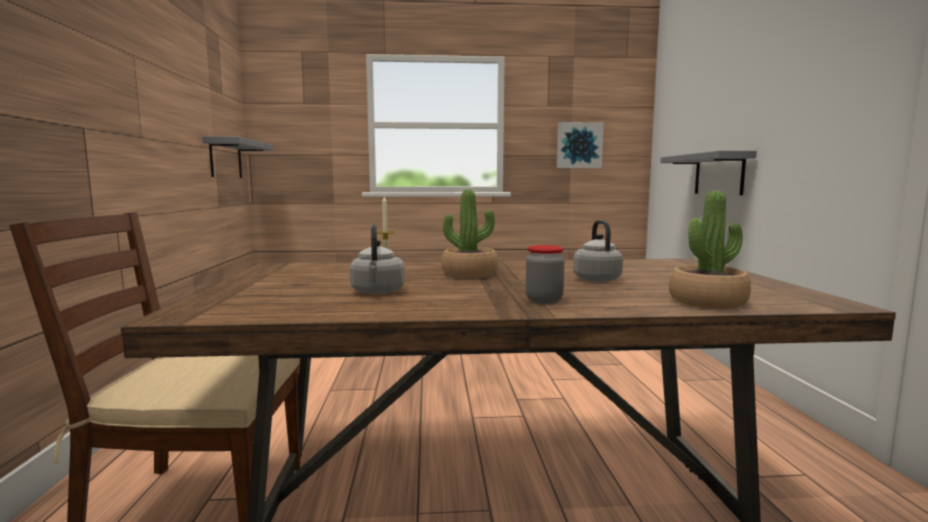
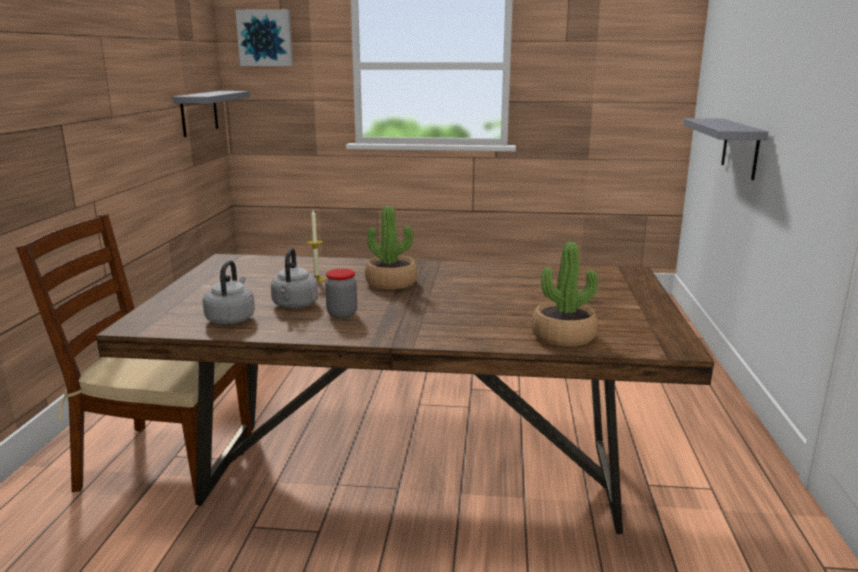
camera: 10 degrees right, 10 degrees up
jar [526,245,564,304] -> jar moved to [325,269,357,319]
picture [557,122,604,168] -> picture moved to [235,9,293,66]
grey kettle [573,220,623,282] -> grey kettle moved to [203,260,255,325]

